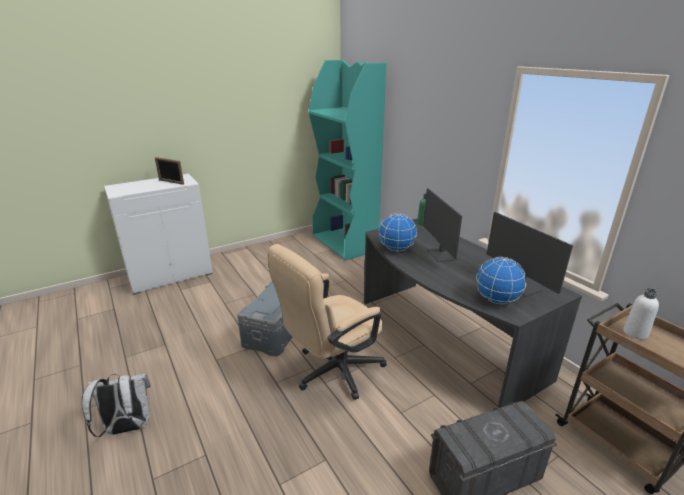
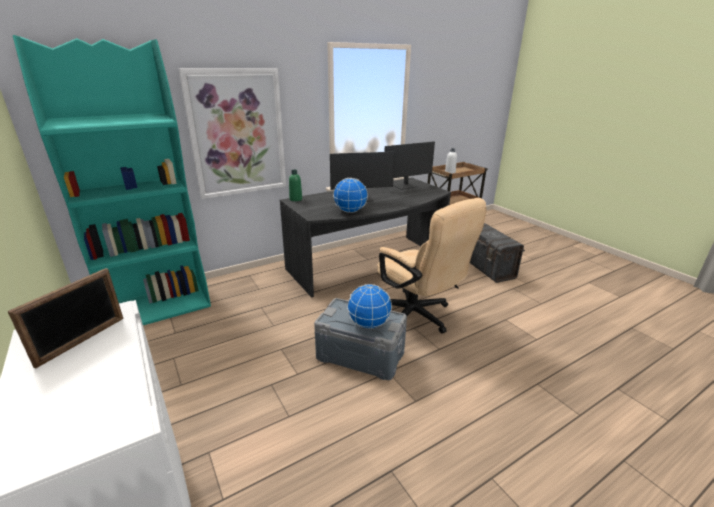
camera: 90 degrees left, 0 degrees up
white backpack [82,374,151,437] -> none
globe [476,257,526,304] -> globe moved to [347,284,392,329]
none -> picture [178,68,286,199]

